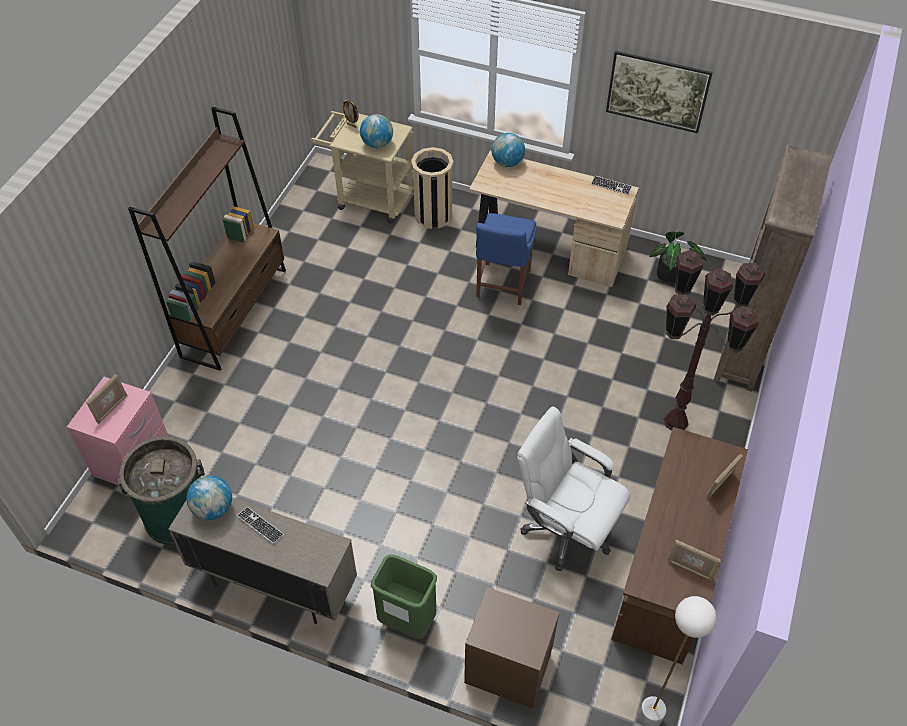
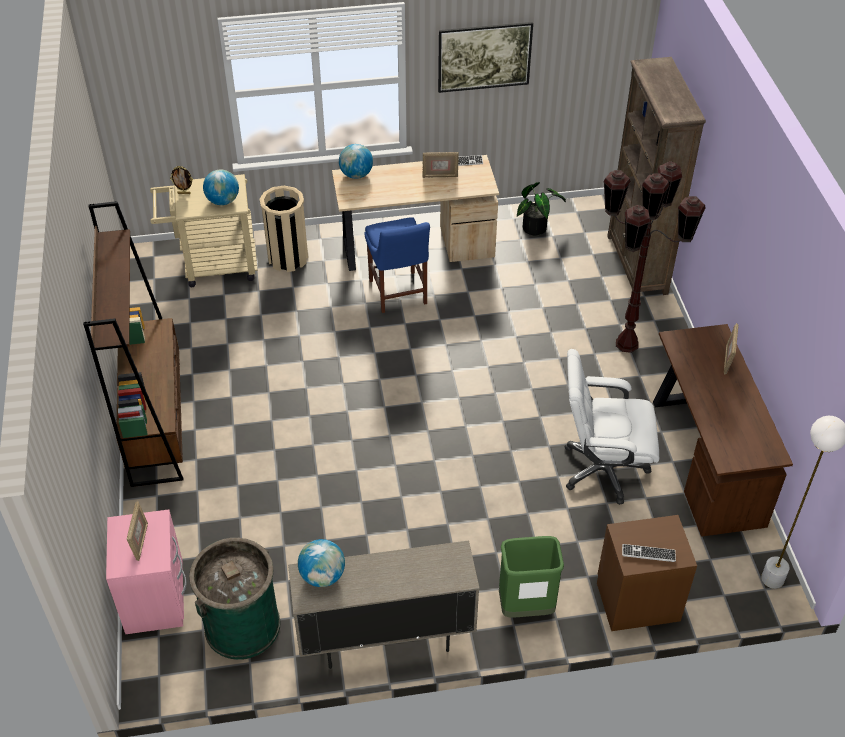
camera: 30 degrees left, 5 degrees down
keyboard [236,507,284,544] -> keyboard moved to [622,544,676,562]
picture frame [667,540,721,581] -> picture frame moved to [423,152,459,178]

